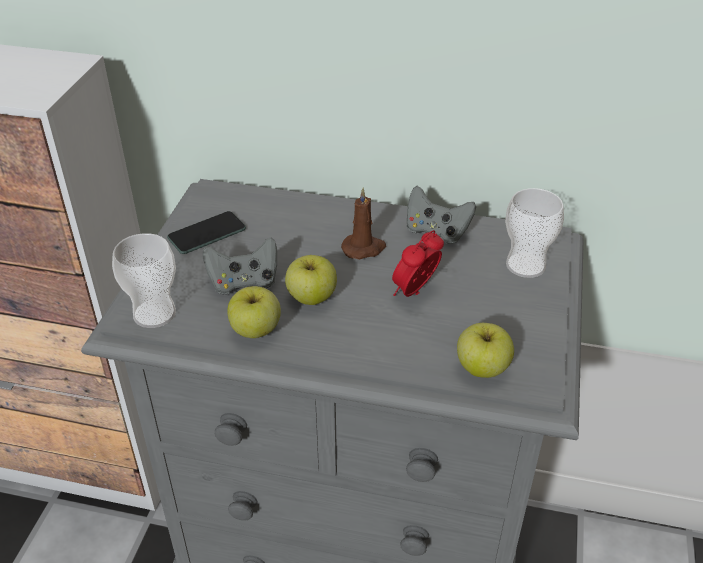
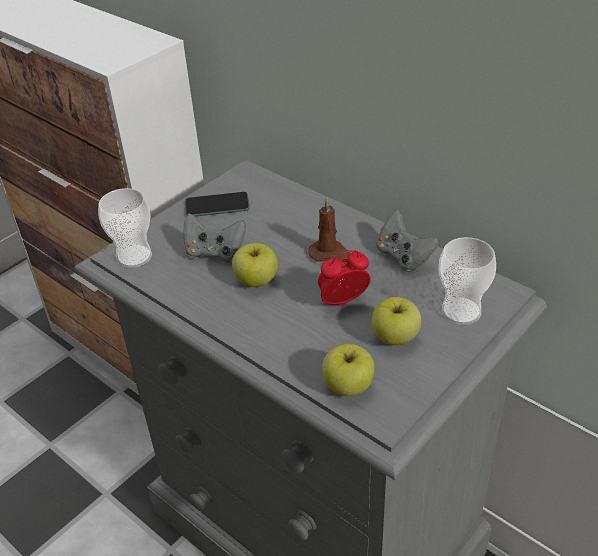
camera: 30 degrees right, 0 degrees up
apple [227,286,281,338] -> apple moved to [371,297,421,345]

